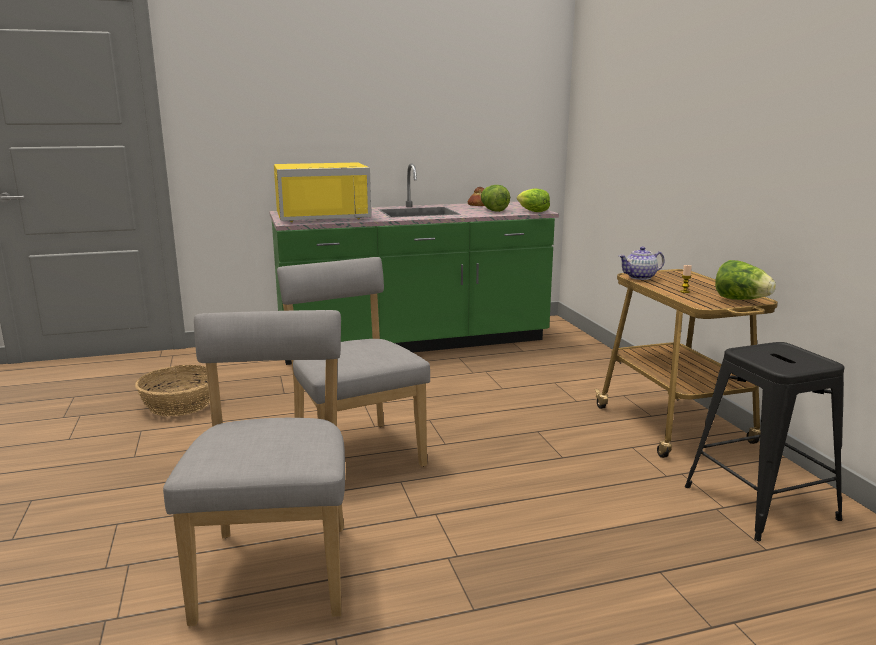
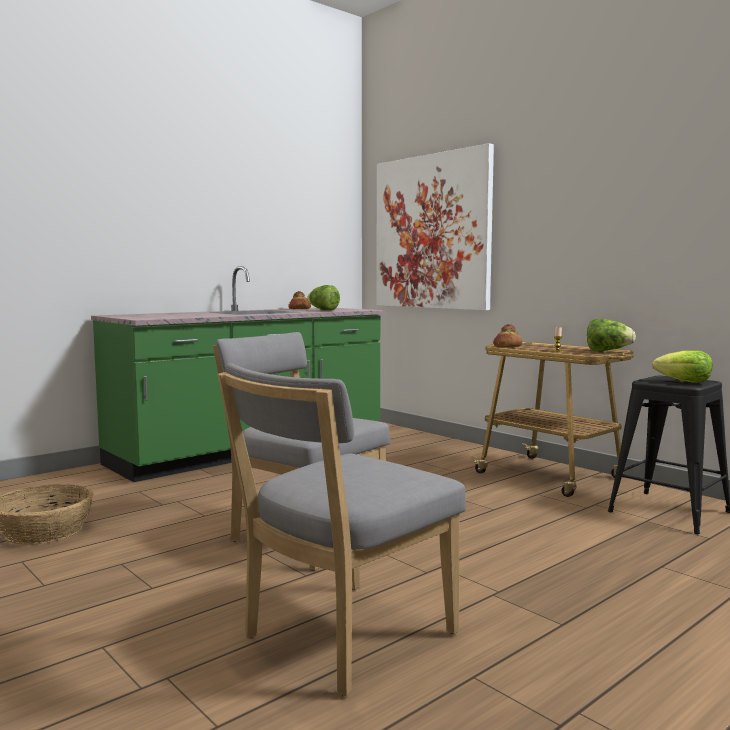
camera: 25 degrees left, 10 degrees down
grey chair [163,310,345,626] -> grey chair turned 105 degrees counterclockwise [217,363,466,696]
yellow microwave [274,162,371,222] -> none
lettuce [517,189,550,212] -> lettuce moved to [652,350,712,383]
teapot [619,247,664,280] -> bread [493,324,523,347]
none -> picture [376,143,494,310]

